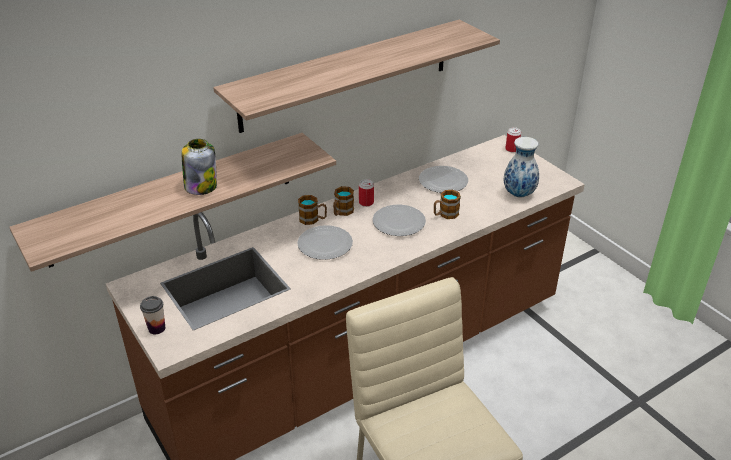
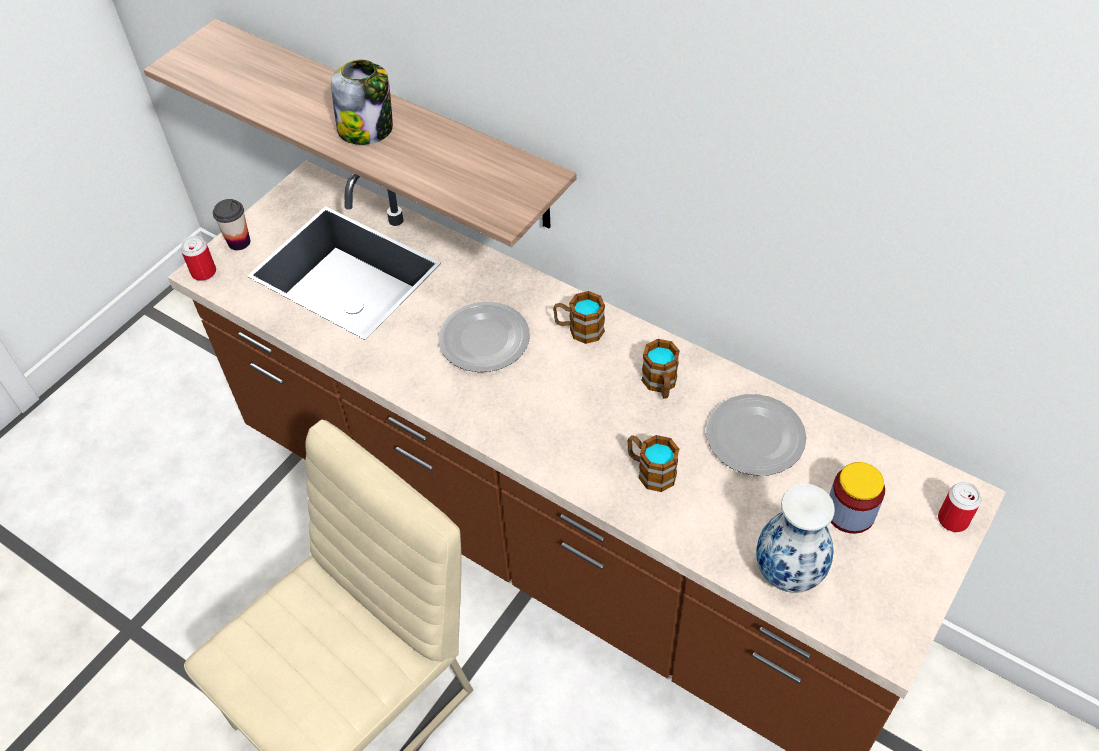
camera: 70 degrees right, 15 degrees up
shelf [213,19,500,133] -> none
mug [298,195,327,225] -> mug moved to [641,339,680,399]
can [359,179,374,207] -> can moved to [181,236,216,281]
plate [373,205,426,236] -> none
none -> jar [829,462,885,534]

